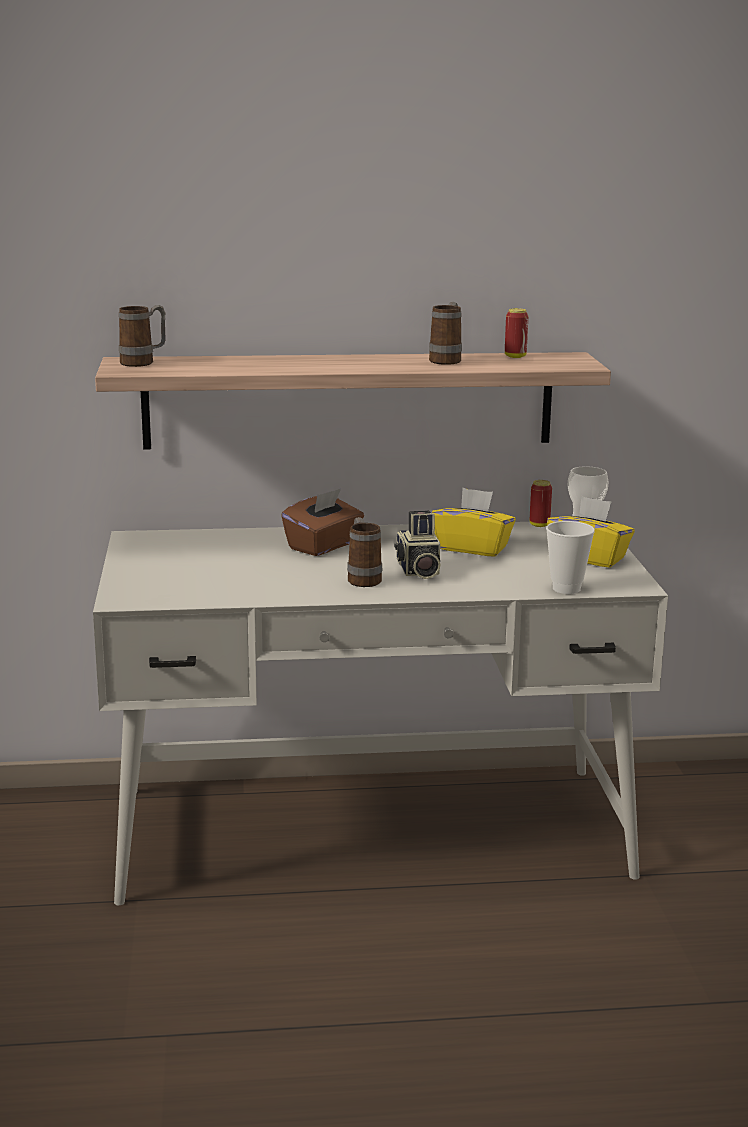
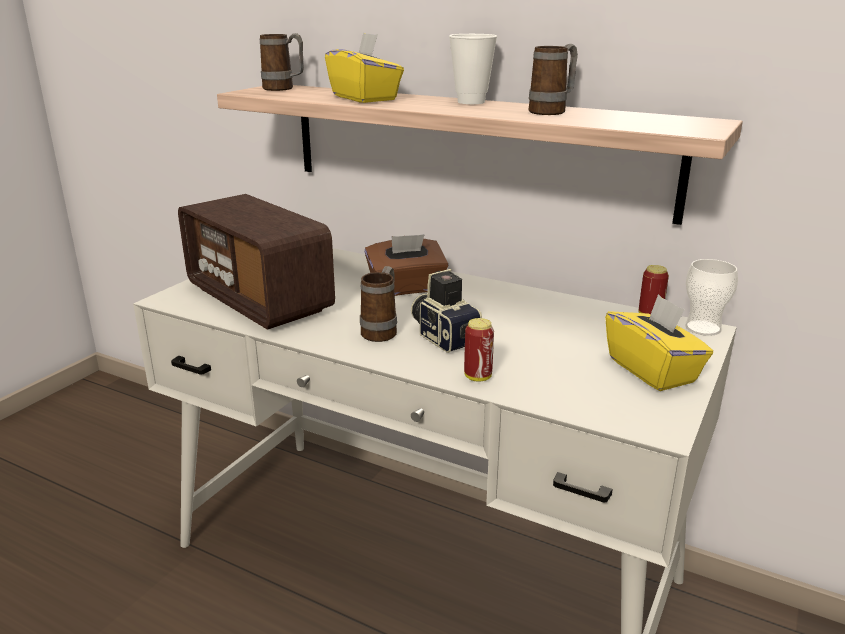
camera: 35 degrees right, 5 degrees up
camera [394,511,441,579] -> camera turned 120 degrees clockwise [411,269,482,353]
yellow tissue box [431,488,516,557] -> yellow tissue box moved to [325,33,404,103]
can [505,308,528,358] -> can moved to [464,318,494,382]
cup [546,521,595,594] -> cup moved to [449,34,497,104]
none -> radio [178,194,335,330]

